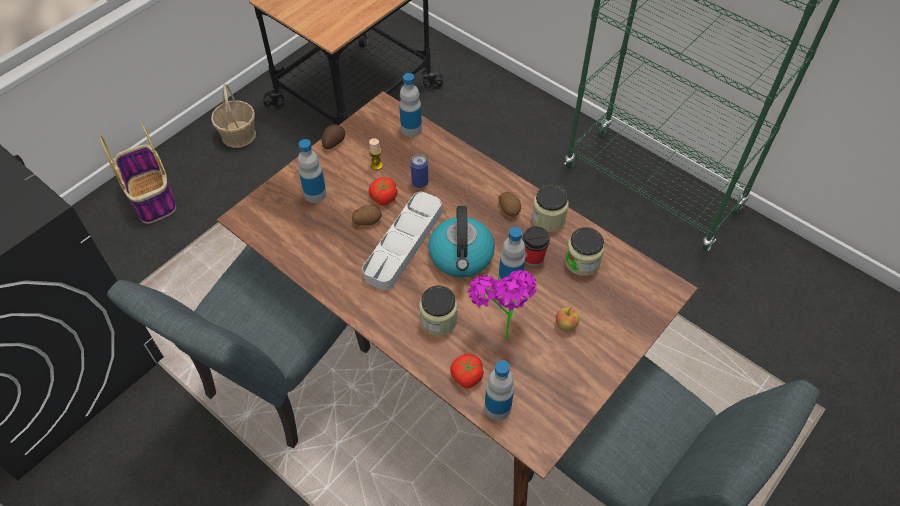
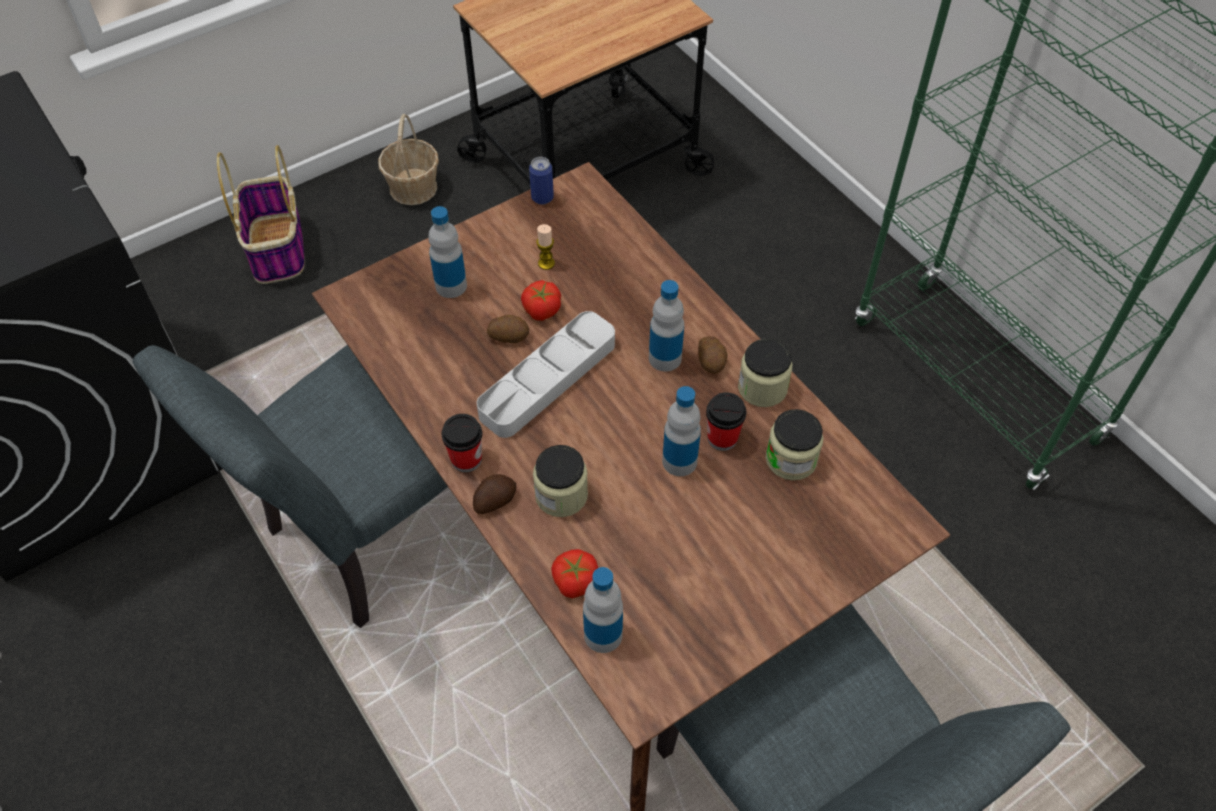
camera: 15 degrees right, 0 degrees up
potato [322,124,345,149] -> potato moved to [473,474,516,514]
bottle [399,73,422,137] -> bottle moved to [649,280,684,372]
can [411,154,428,188] -> can moved to [529,157,554,205]
kettle [428,206,495,277] -> none
potted plant [468,270,537,340] -> none
apple [556,307,579,331] -> none
none -> cup [441,414,482,472]

